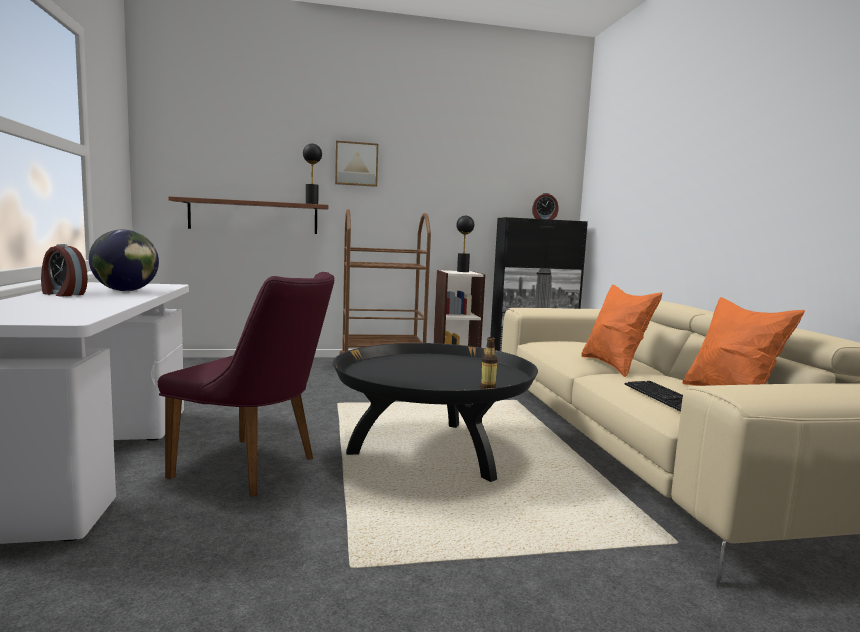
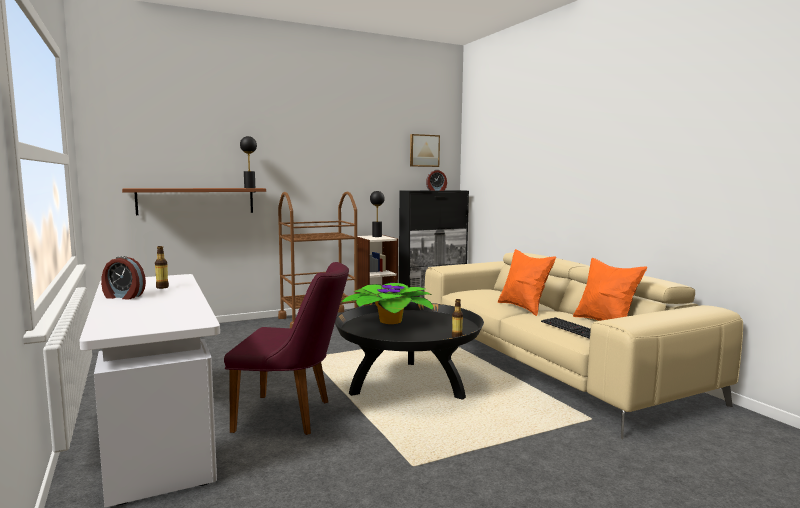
camera: 15 degrees left, 0 degrees up
globe [89,230,159,291] -> bottle [155,246,169,289]
picture [335,141,378,187] -> picture moved to [410,134,440,167]
none -> potted plant [341,283,433,324]

